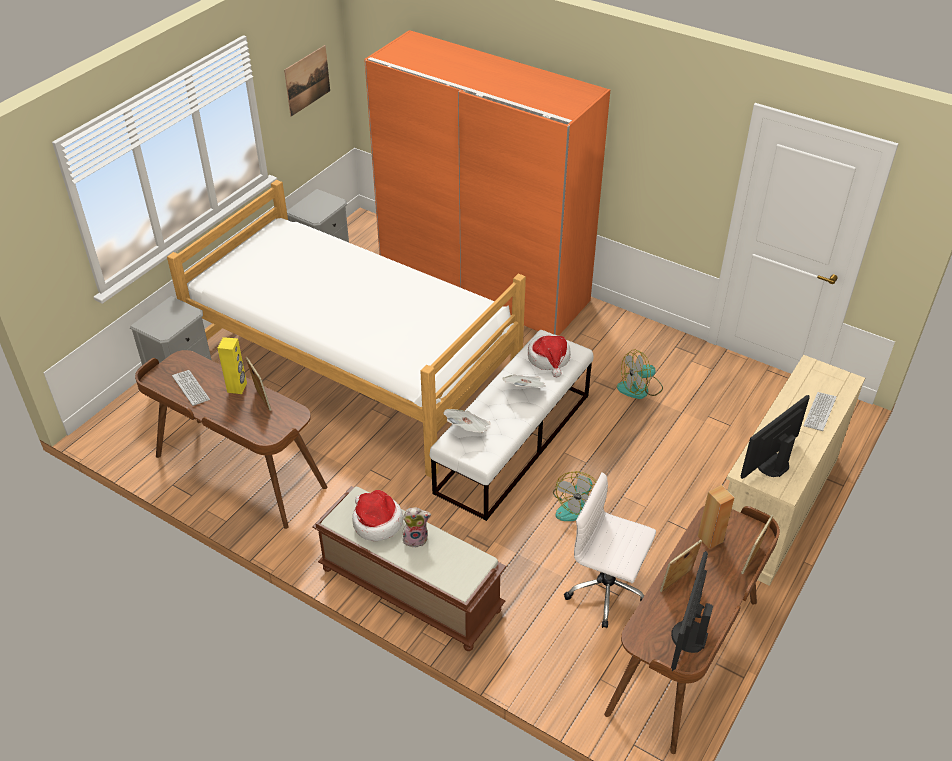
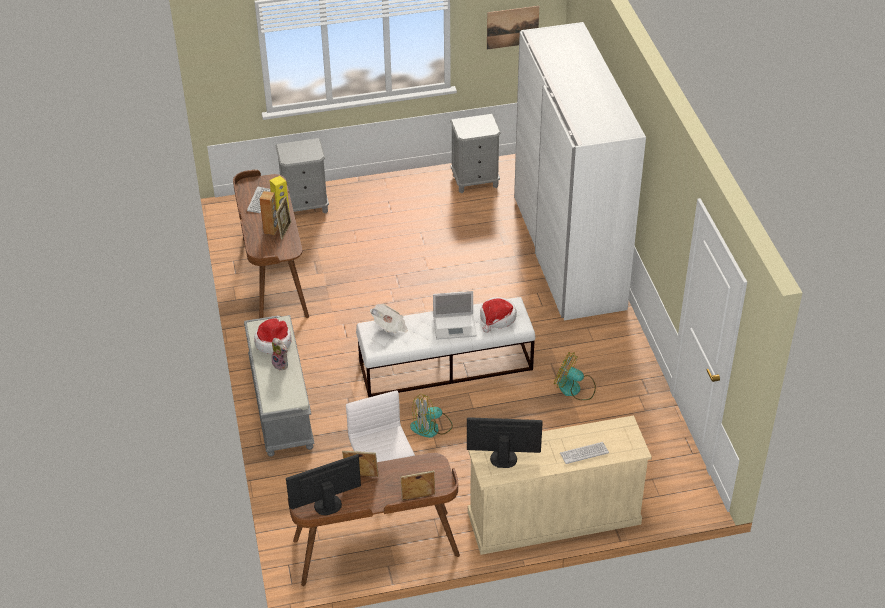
camera: 45 degrees right, 0 degrees up
bed [167,180,526,478] -> none
brown bench [312,486,507,651] -> grey bench [244,315,315,457]
orange wardrobe [364,30,610,336] -> white wardrobe [514,22,646,320]
newspaper [502,374,546,388] -> laptop [433,291,477,340]
brown speaker [698,485,734,549] -> brown speaker moved to [259,191,279,235]

